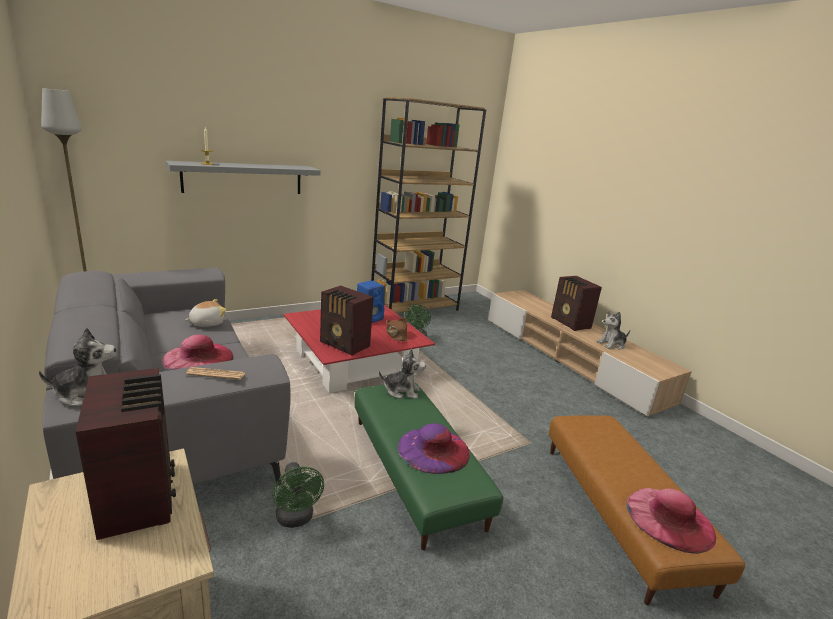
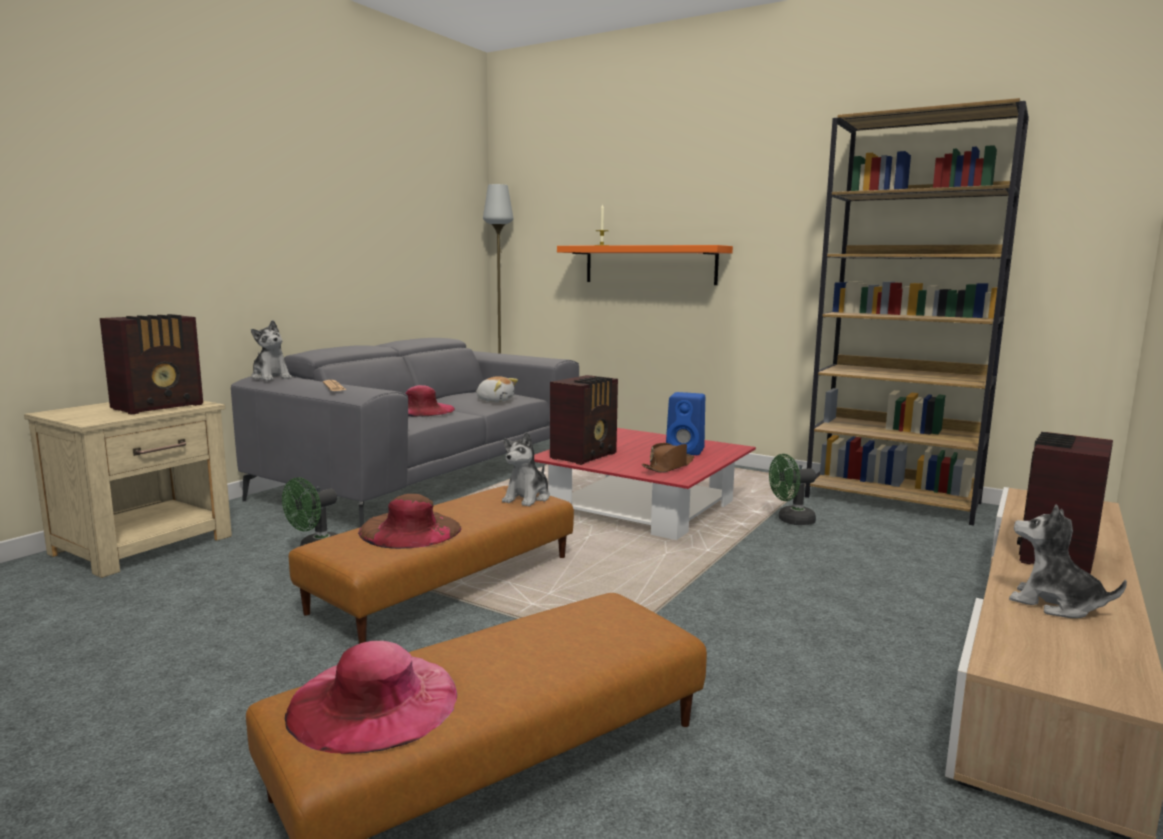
camera: 65 degrees right, 10 degrees down
grey shelf [166,161,320,194] -> orange shelf [557,245,733,285]
radio [320,285,373,356] -> radio turned 150 degrees counterclockwise [550,375,618,465]
green ottoman [354,383,504,550] -> brown ottoman [289,486,574,644]
plush toy [379,348,426,399] -> plush toy turned 45 degrees clockwise [502,432,550,507]
purple hat [398,423,470,474] -> brown hat [358,494,461,549]

